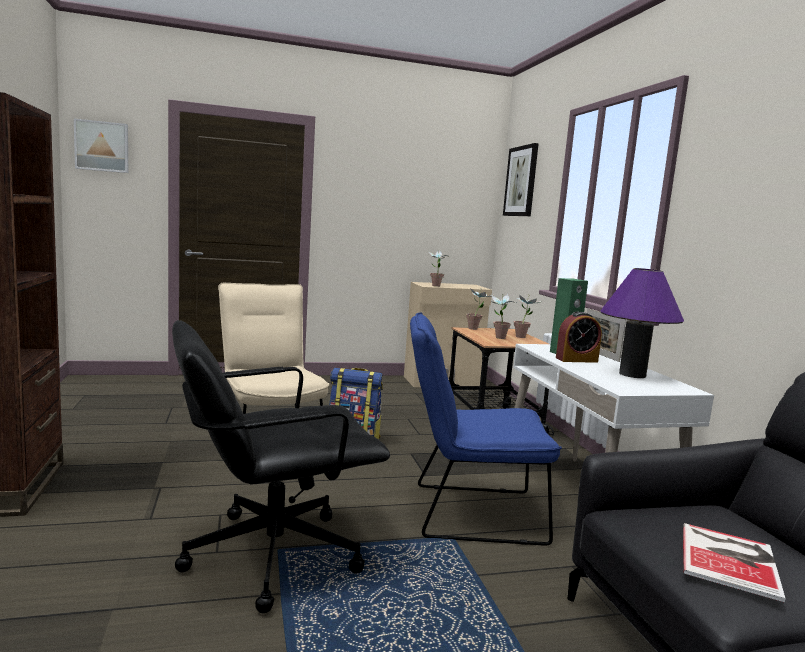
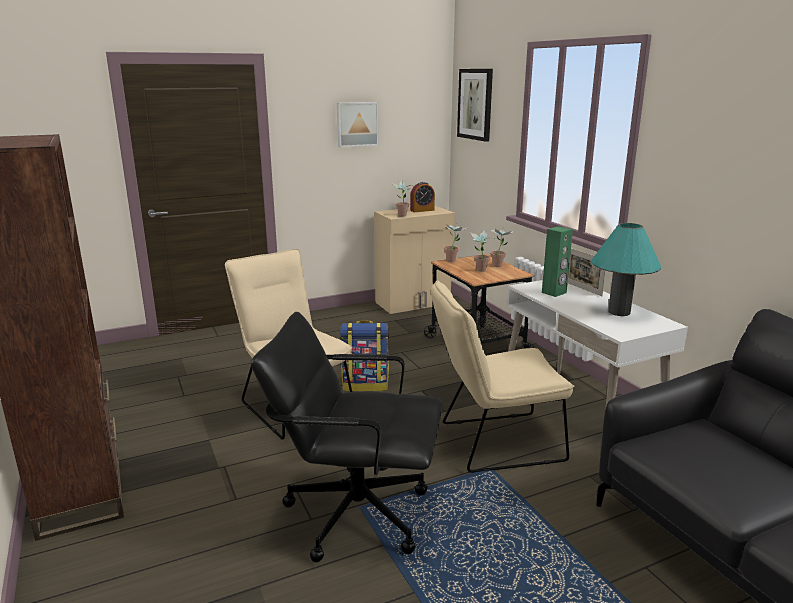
camera: 10 degrees left, 10 degrees up
picture [74,119,128,173] -> picture moved to [337,102,379,147]
black office chair [172,320,390,613] -> black office chair turned 45 degrees clockwise [251,312,443,563]
blue chair [410,312,562,546] -> beige chair [431,280,574,473]
alarm clock [556,312,602,363] -> alarm clock moved to [410,182,435,212]
purple table lamp [600,268,684,378] -> turquoise table lamp [591,223,661,316]
book [683,523,786,602] -> none

